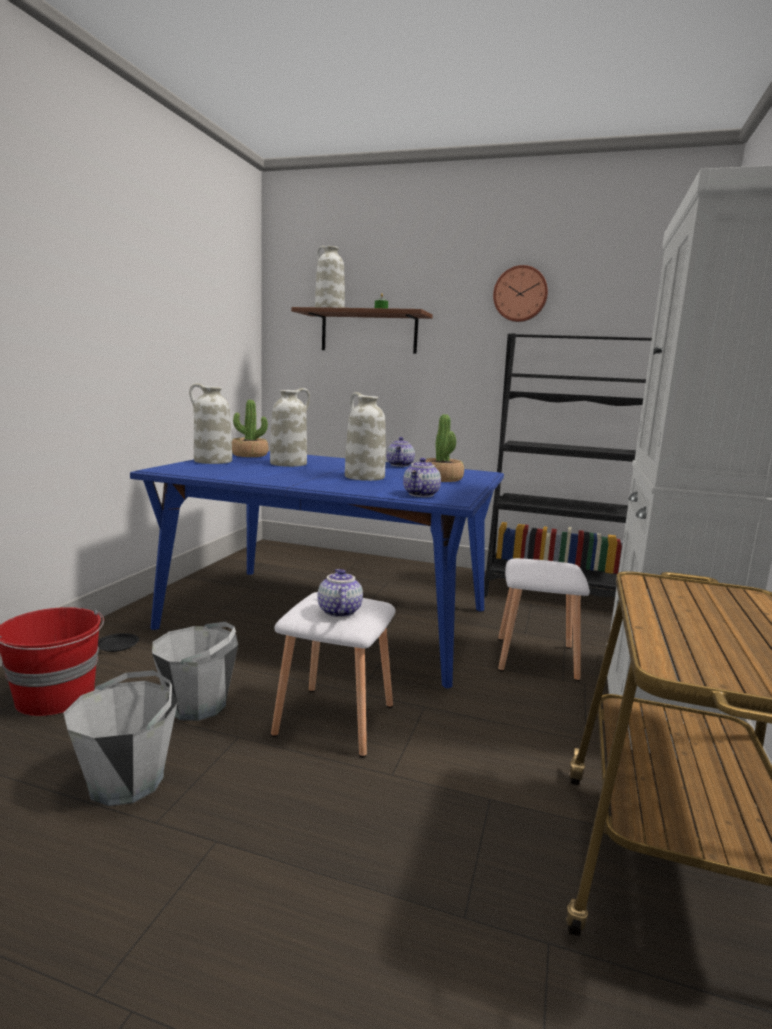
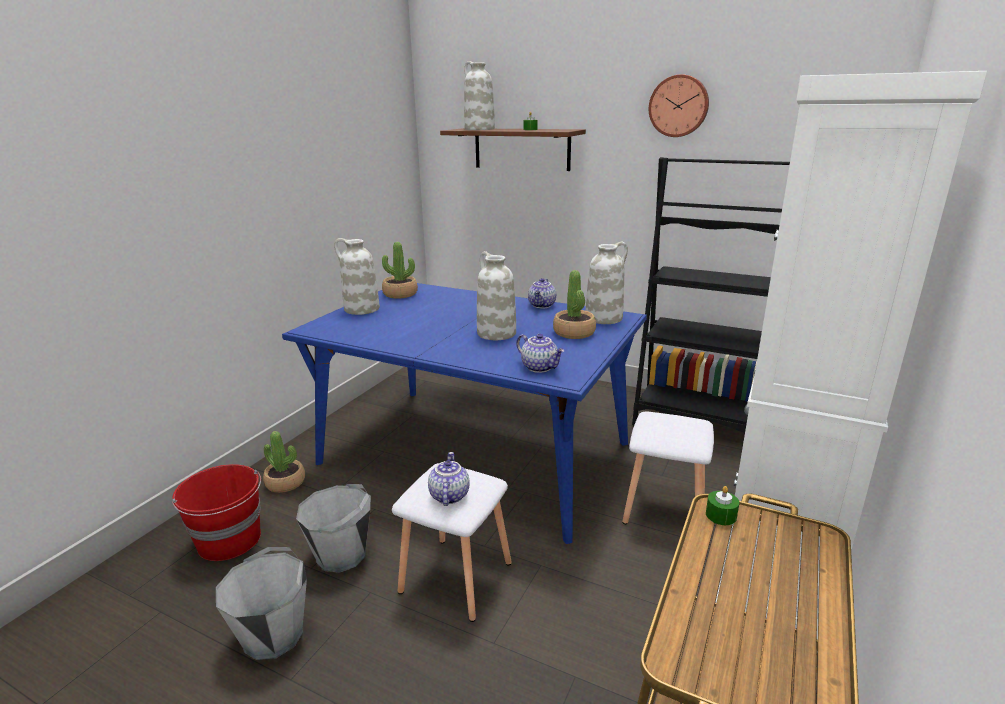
camera: 10 degrees right, 10 degrees up
black plate [98,633,139,652] -> potted plant [263,431,305,493]
white vase [270,388,310,467] -> white vase moved to [586,242,628,324]
teapot [403,458,441,497] -> teapot turned 75 degrees counterclockwise [516,334,564,373]
none -> green candle [706,486,739,525]

